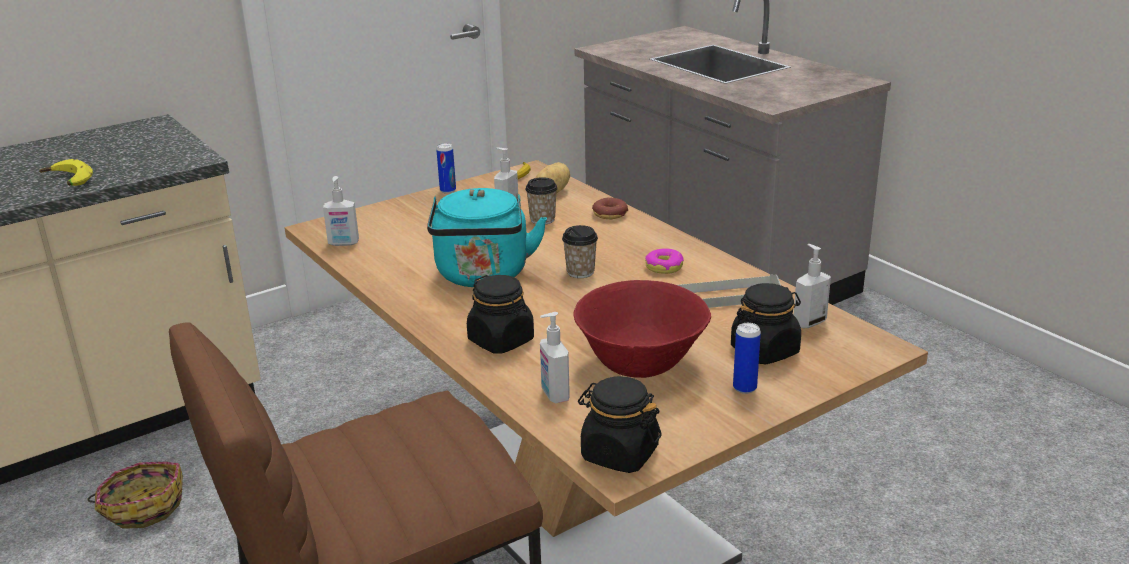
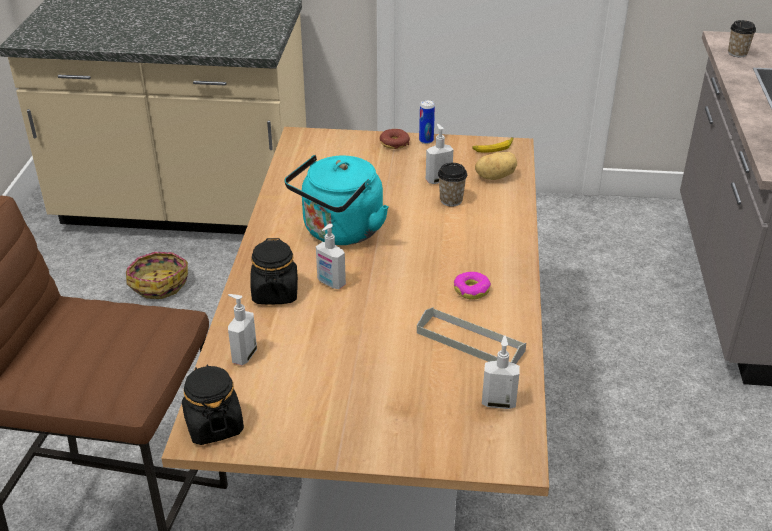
camera: 40 degrees right, 10 degrees up
banana [39,159,93,186] -> none
soap dispenser [323,176,359,246] -> soap dispenser moved to [316,224,346,289]
cup [562,225,598,278] -> cup moved to [728,20,756,57]
red bowl [573,280,711,378] -> none
donut [592,197,628,219] -> donut moved to [380,129,410,149]
black jar [731,283,801,364] -> none
can [733,323,761,394] -> none

